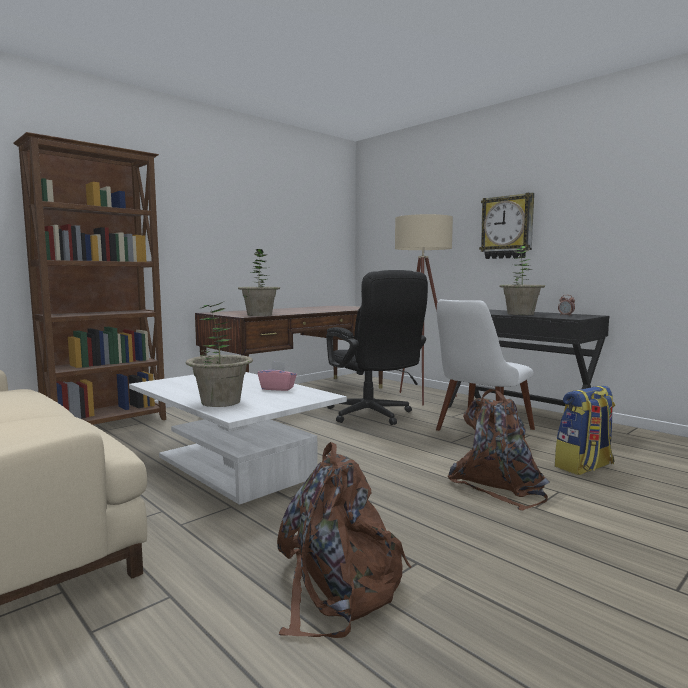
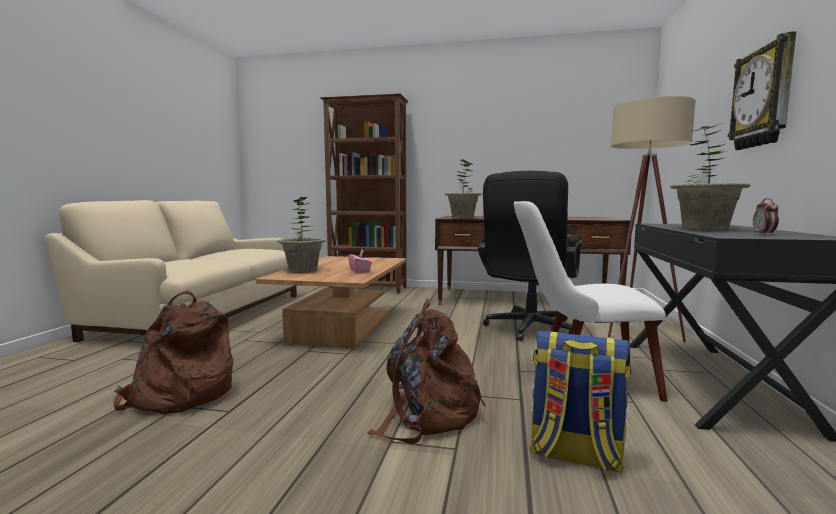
camera: 55 degrees right, 0 degrees up
white coffee table [129,372,347,505] -> brown coffee table [256,256,406,348]

